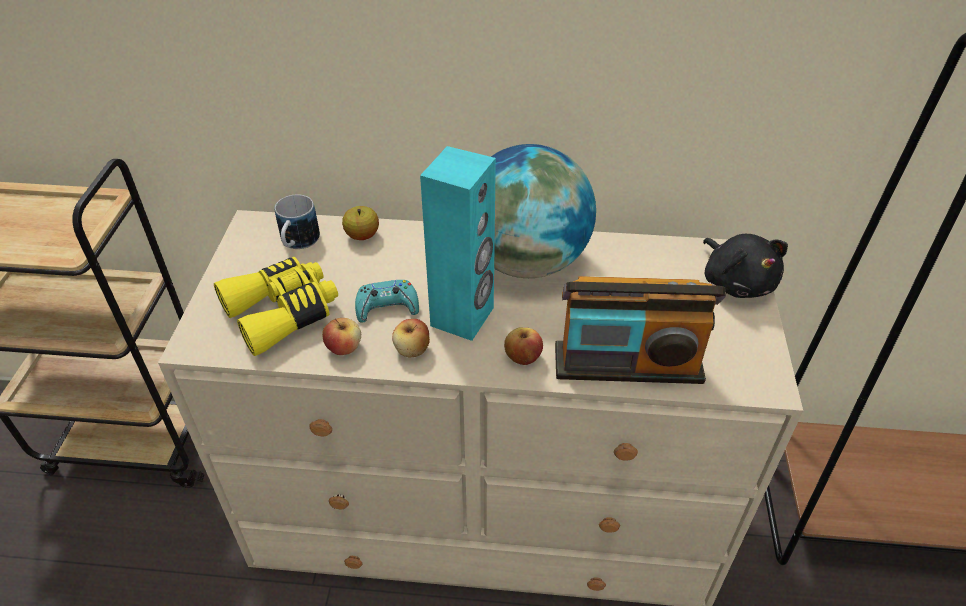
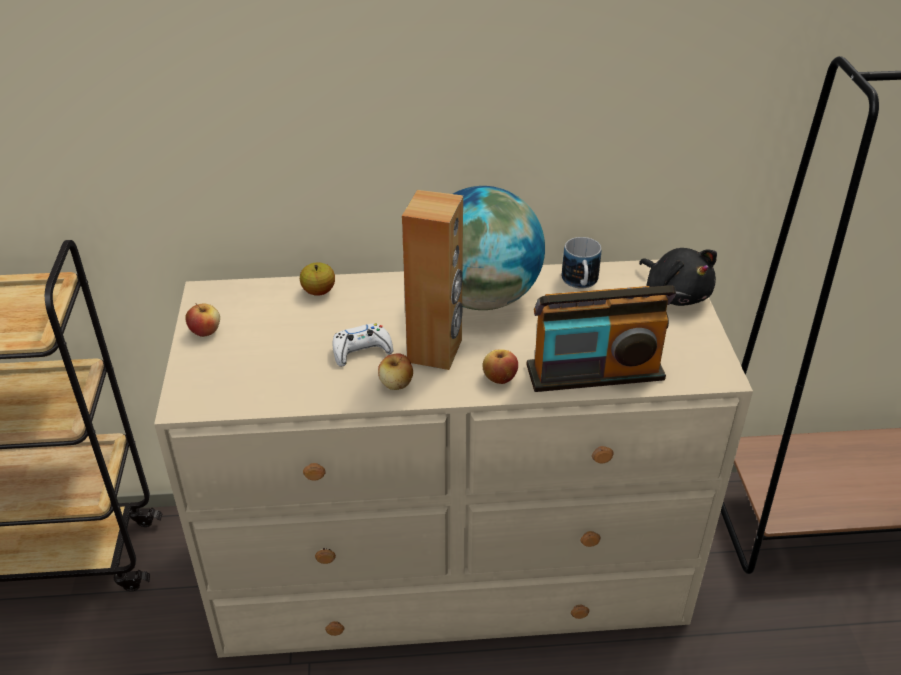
camera: 10 degrees left, 5 degrees down
yellow binoculars [214,257,338,356] -> none
mug [275,194,320,249] -> mug moved to [562,237,601,289]
apple [322,318,361,355] -> apple moved to [185,304,220,337]
turquoise game controller [355,280,419,323] -> white game controller [333,323,393,367]
turquoise speaker [420,146,496,341] -> brown speaker [402,190,463,370]

